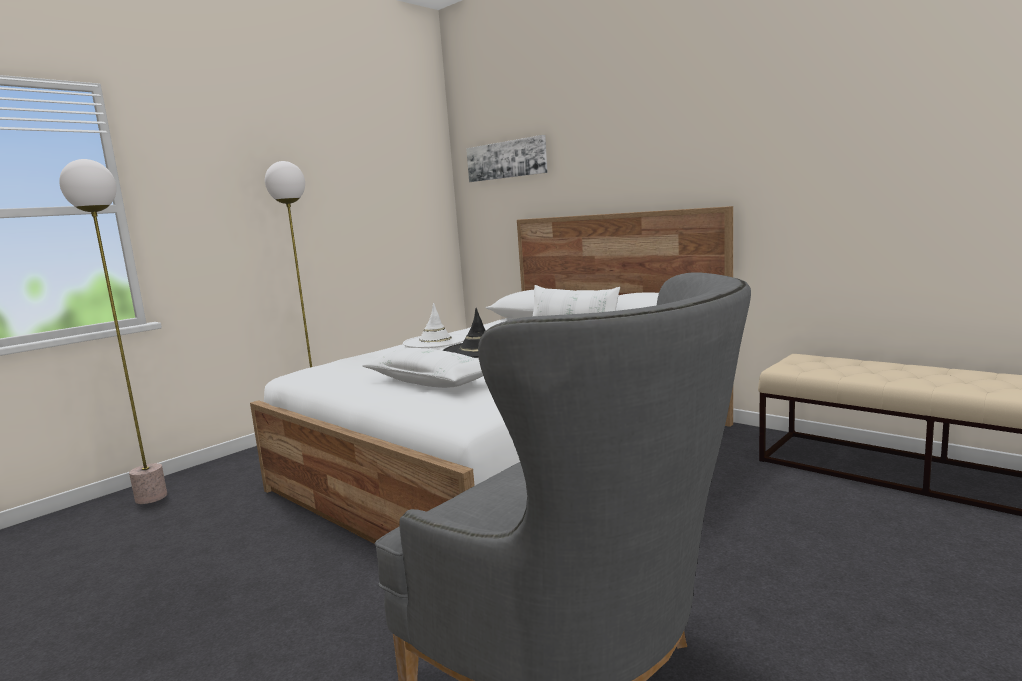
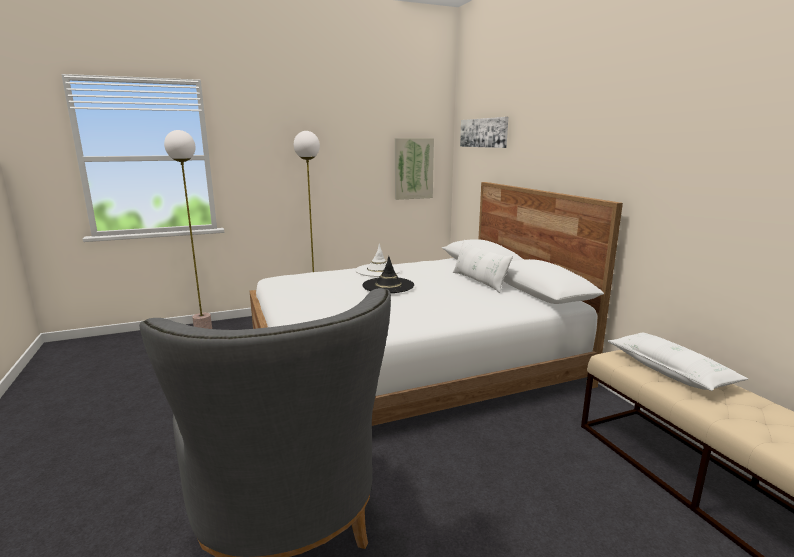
camera: 25 degrees right, 5 degrees up
white pillow [363,348,483,388] -> white pillow moved to [608,333,748,391]
none -> picture [395,138,434,200]

